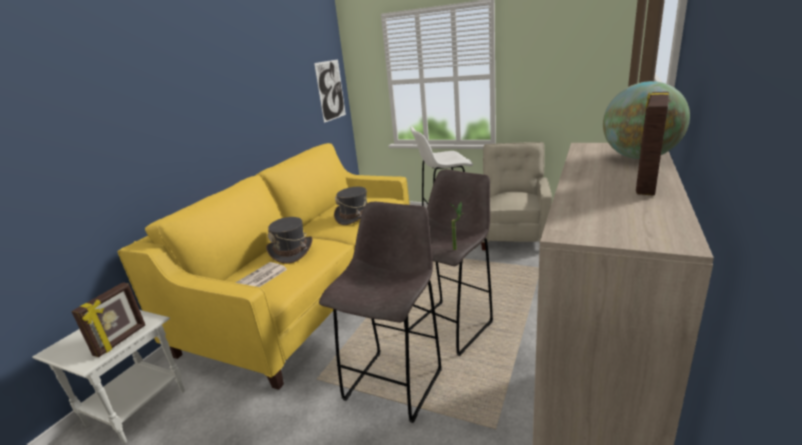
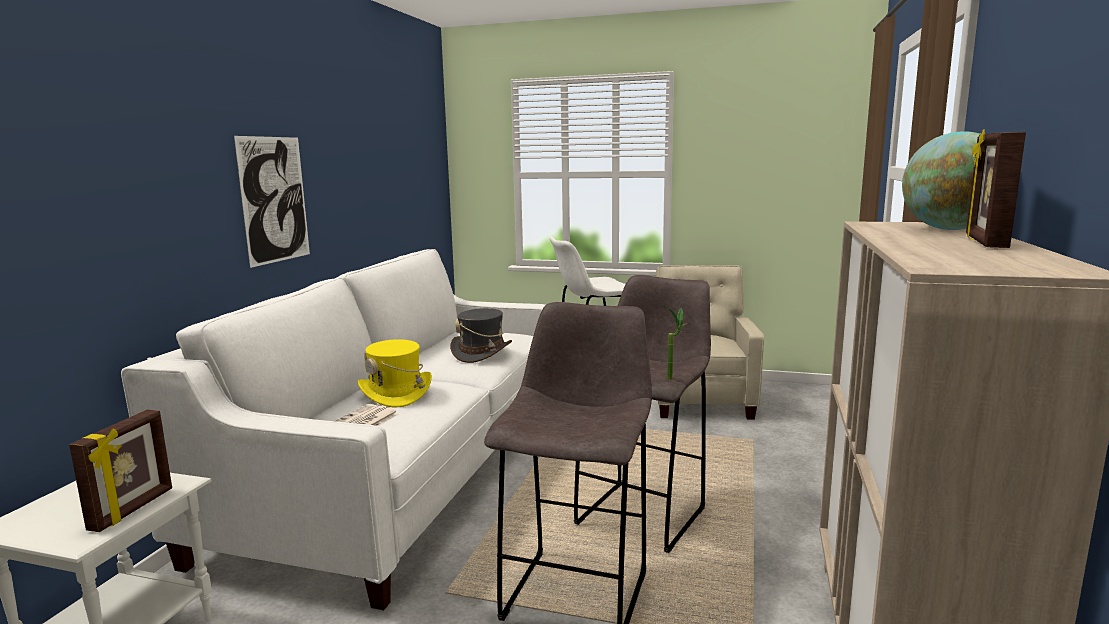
camera: 10 degrees left, 10 degrees down
yellow sofa [118,143,410,390] -> white sofa [121,249,545,610]
grey hat [266,217,312,264] -> yellow hat [358,339,432,408]
picture [314,59,346,123] -> picture moved to [234,136,310,268]

